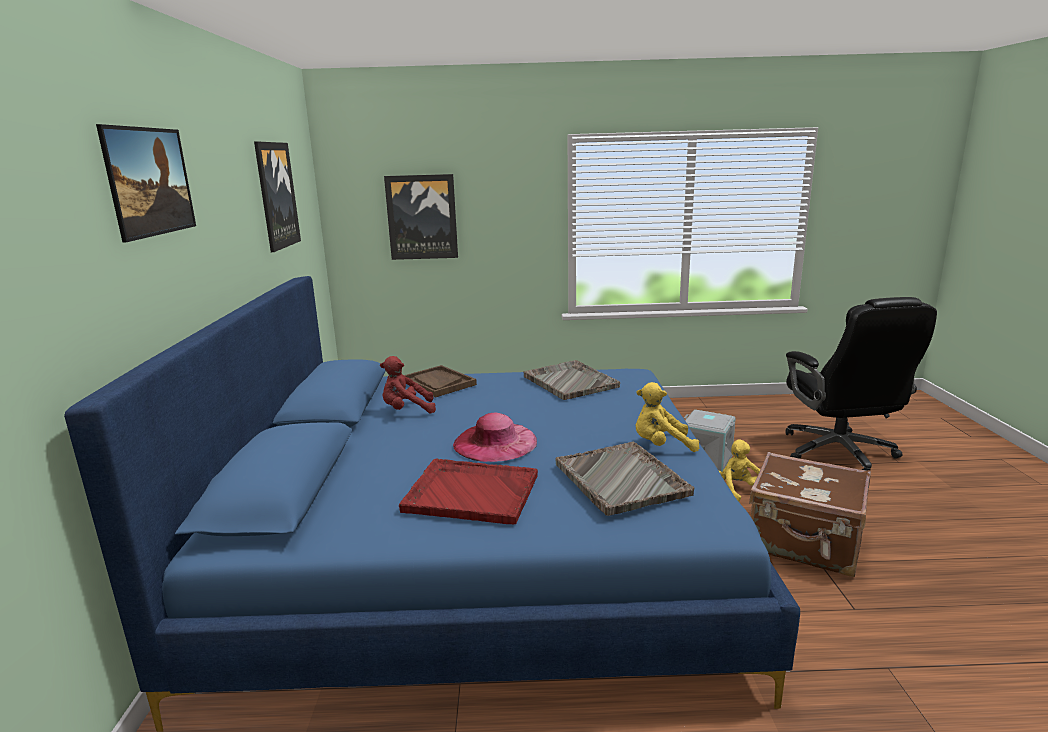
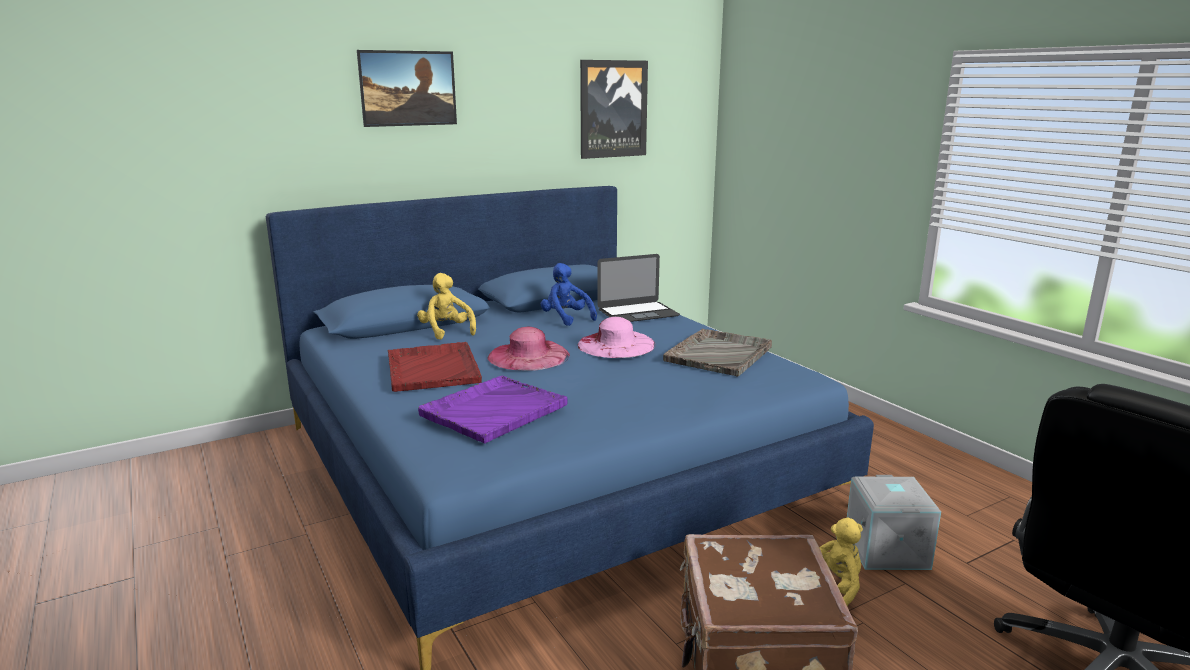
camera: 60 degrees right, 0 degrees up
red plush toy [380,356,436,413] -> blue plush toy [541,263,597,326]
picture [384,174,458,260] -> none
brown tray [404,365,477,398] -> laptop [598,254,680,322]
grey tray [555,442,694,516] -> purple tray [418,376,568,444]
yellow plush toy [635,382,699,452] -> yellow plush toy moved to [417,273,476,340]
none -> pink hat [578,317,656,358]

